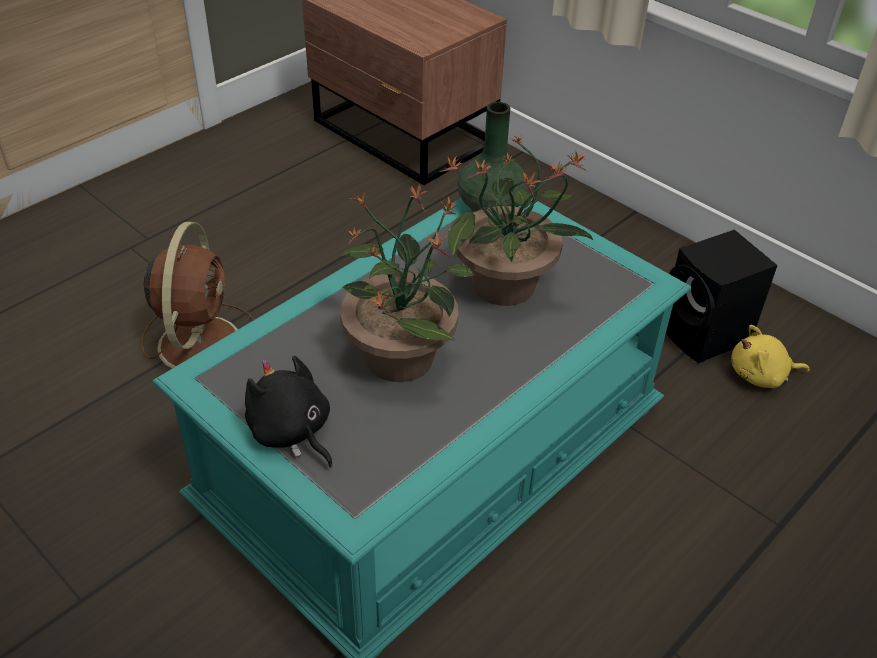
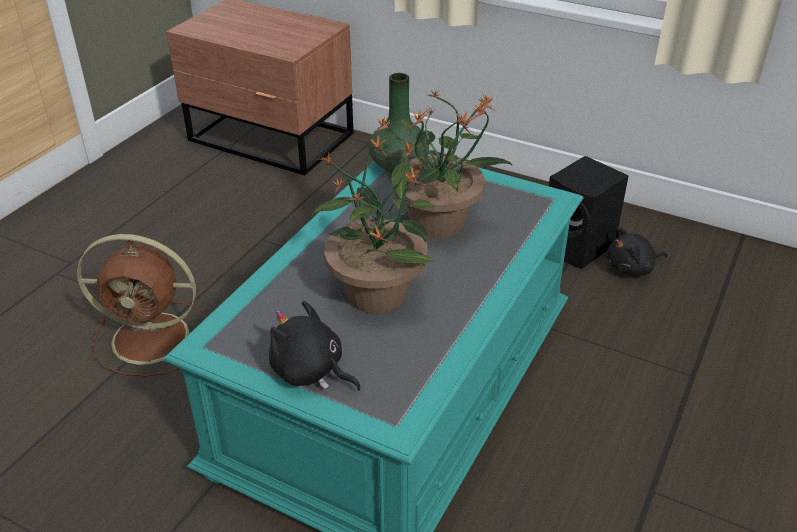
camera: 15 degrees left, 5 degrees down
brown fan [141,222,254,368] -> brown fan turned 105 degrees clockwise [77,234,207,377]
yellow plush toy [732,325,810,388] -> black plush toy [607,227,667,276]

